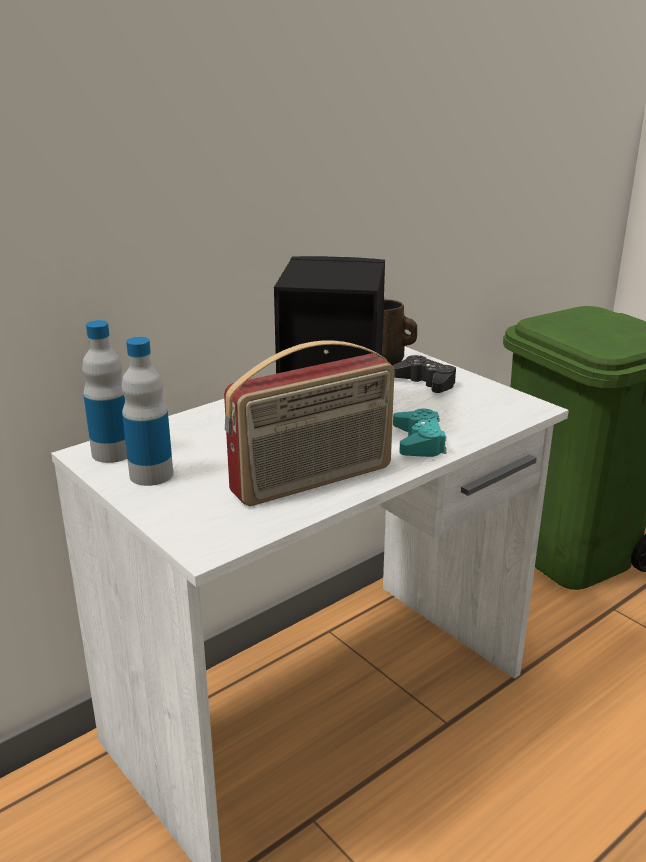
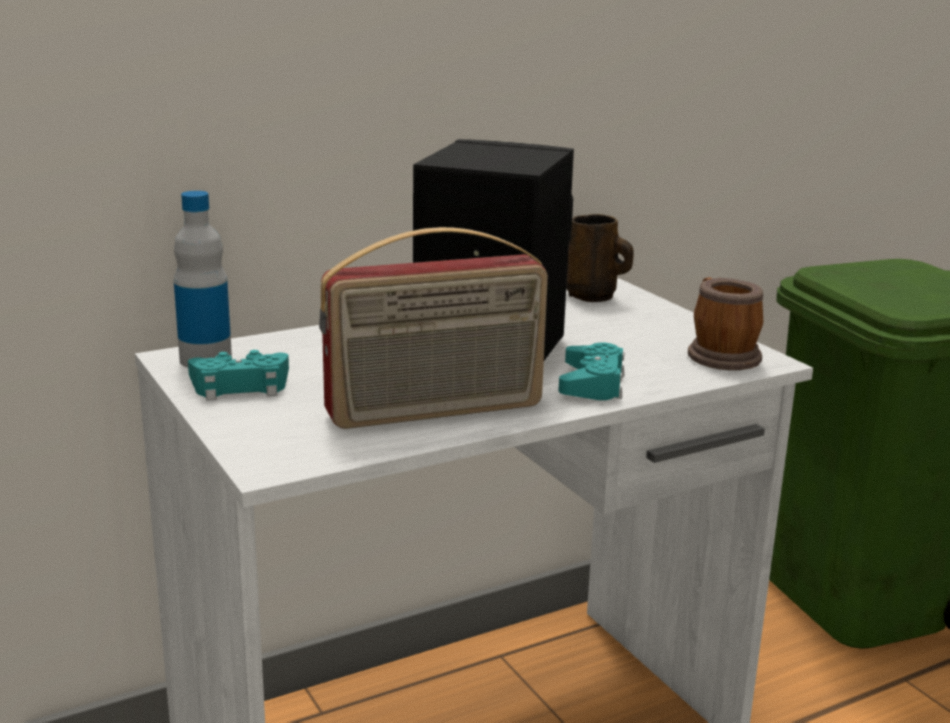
camera: 10 degrees right, 5 degrees down
bottle [122,337,173,486] -> turquoise game controller [188,350,289,401]
black game controller [392,355,456,393] -> none
none -> mug [688,277,763,370]

